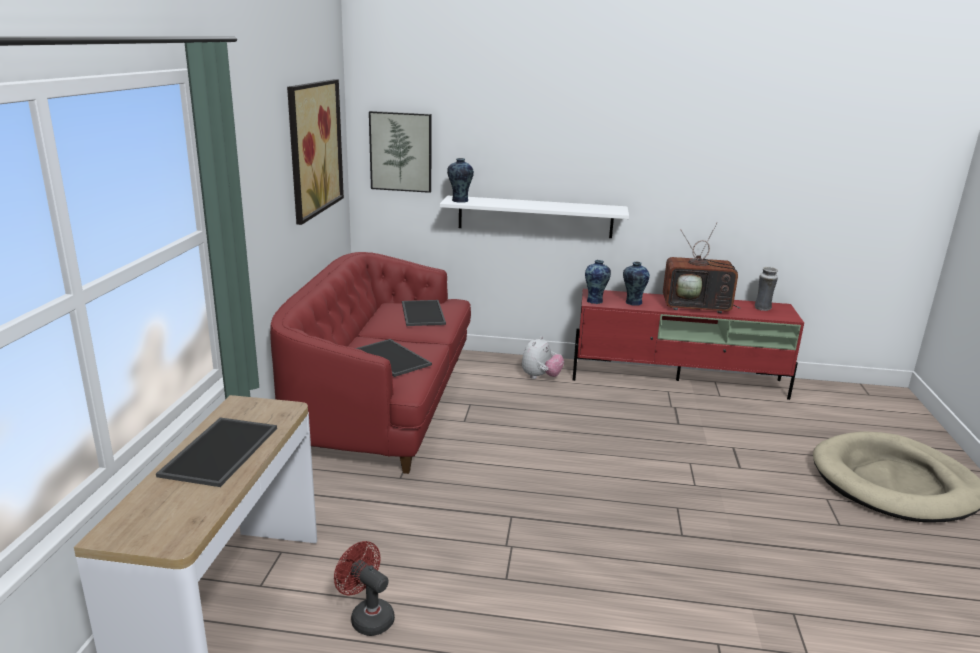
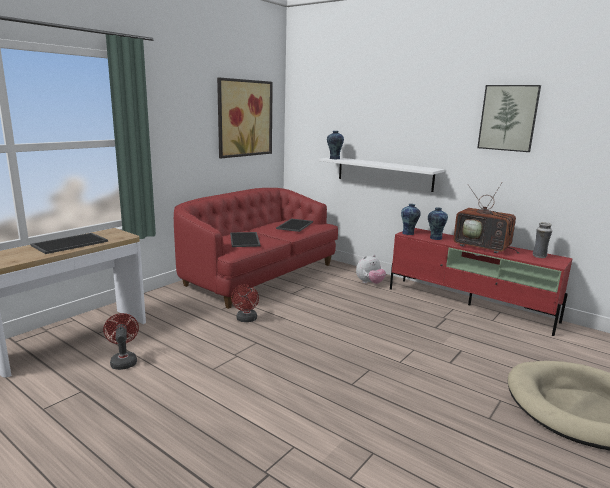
camera: 30 degrees right, 5 degrees down
picture [369,111,432,193] -> picture moved to [477,85,541,152]
none -> red fan [231,285,259,322]

